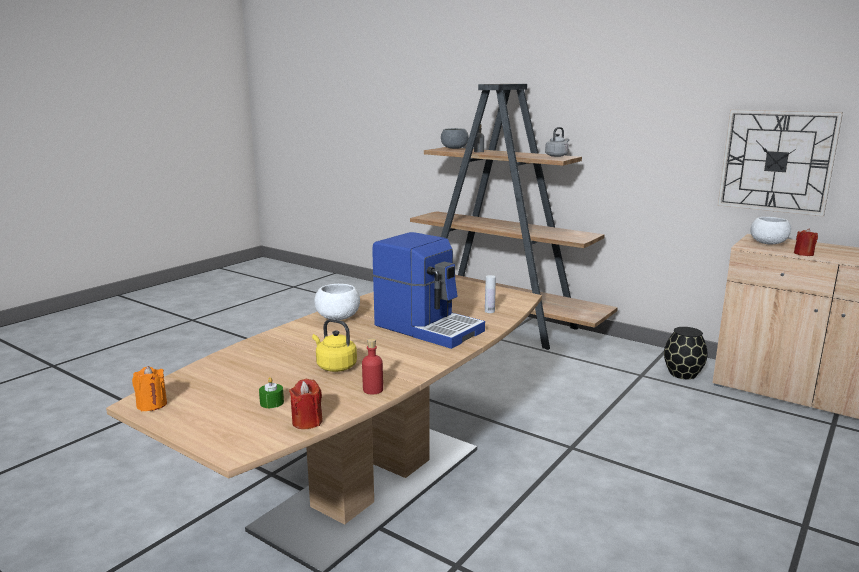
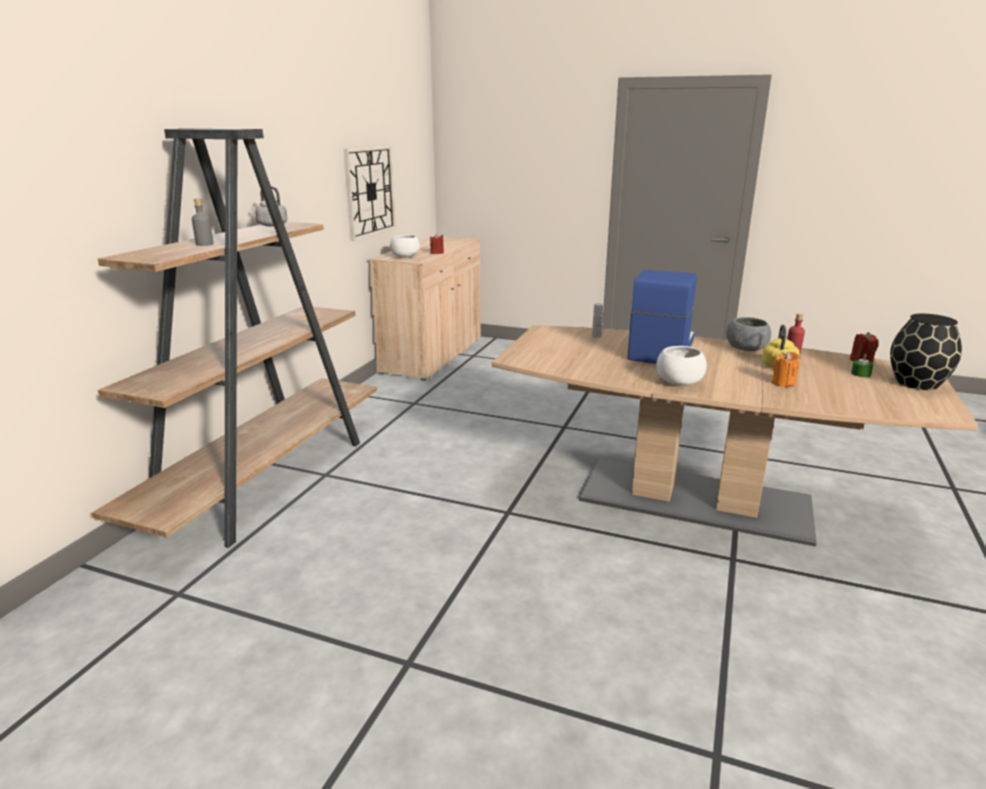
camera: 105 degrees left, 5 degrees up
orange candle [132,366,167,411] -> orange candle moved to [772,351,800,387]
grey bowl [441,128,469,149] -> grey bowl moved to [726,317,771,351]
black vase [664,327,708,379] -> black vase moved to [890,314,962,390]

